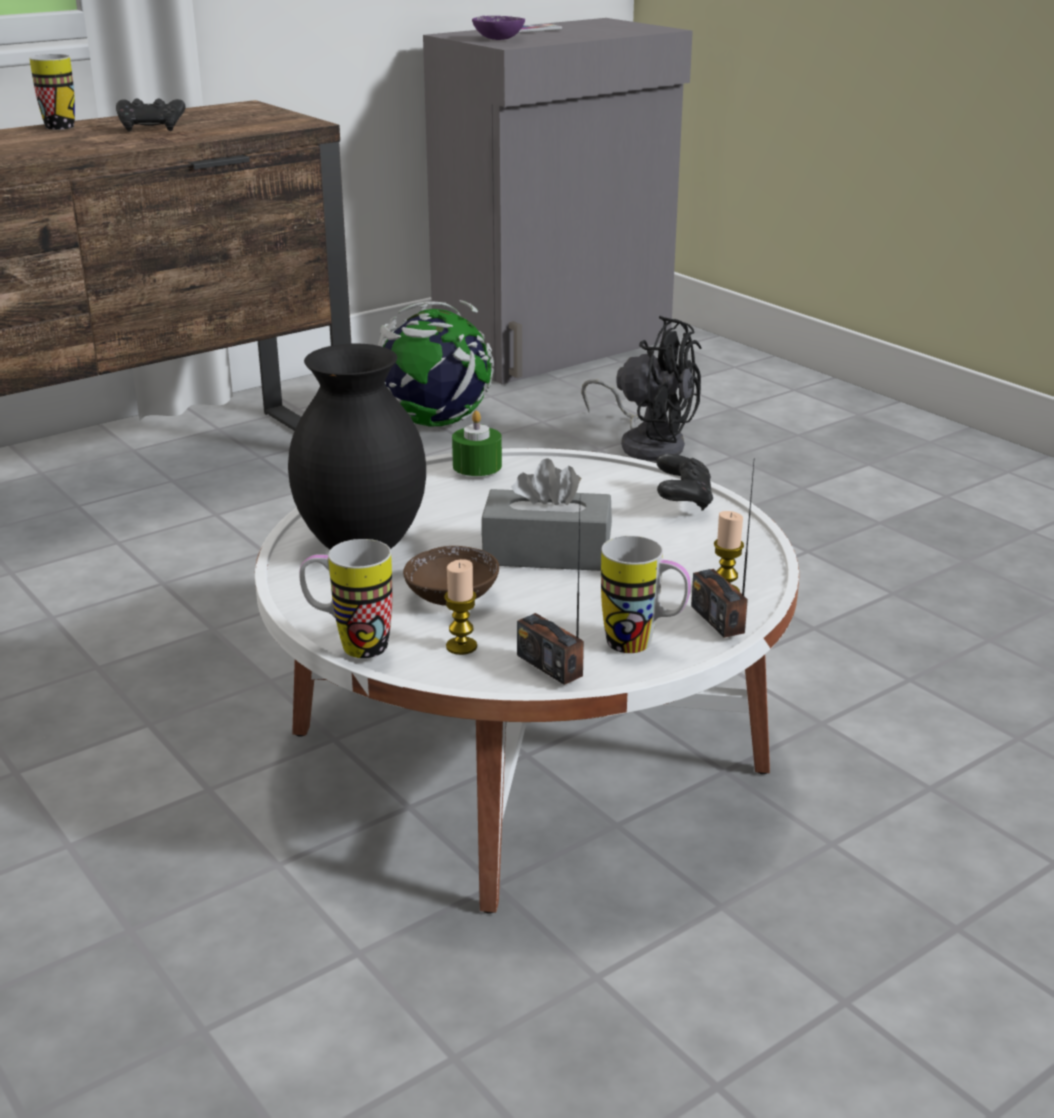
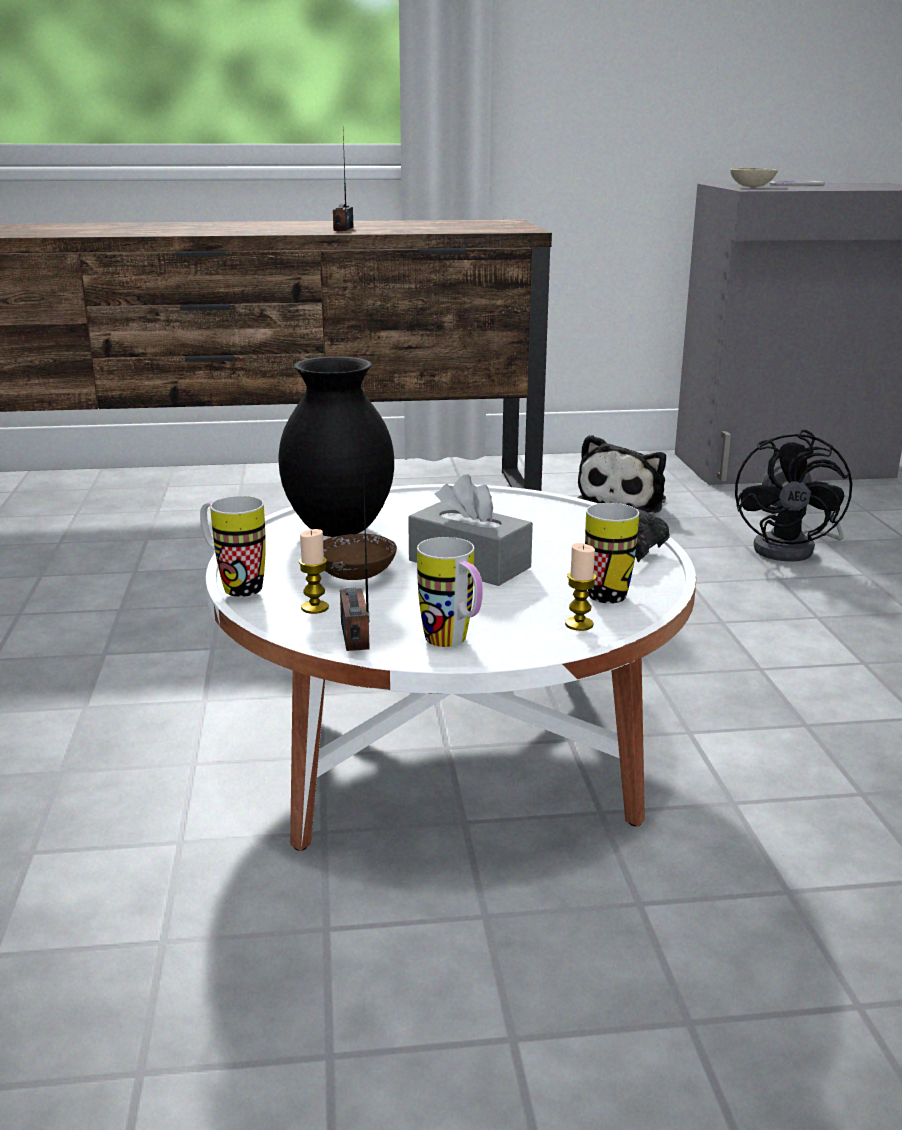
camera: 30 degrees right, 5 degrees down
mug [29,54,75,130] -> mug moved to [585,503,639,604]
black game controller [116,99,185,132] -> none
globe [378,300,494,426] -> plush toy [578,435,666,513]
green candle [452,411,502,476] -> none
purple bowl [472,16,525,40] -> beige bowl [730,167,778,187]
black fan [581,316,702,461] -> black fan turned 45 degrees clockwise [735,430,852,562]
radio [691,464,754,638] -> radio moved to [333,133,354,231]

